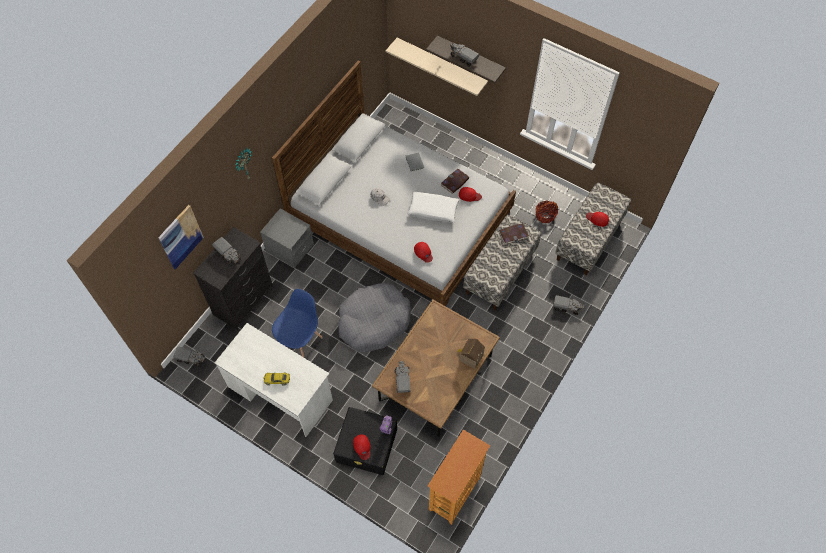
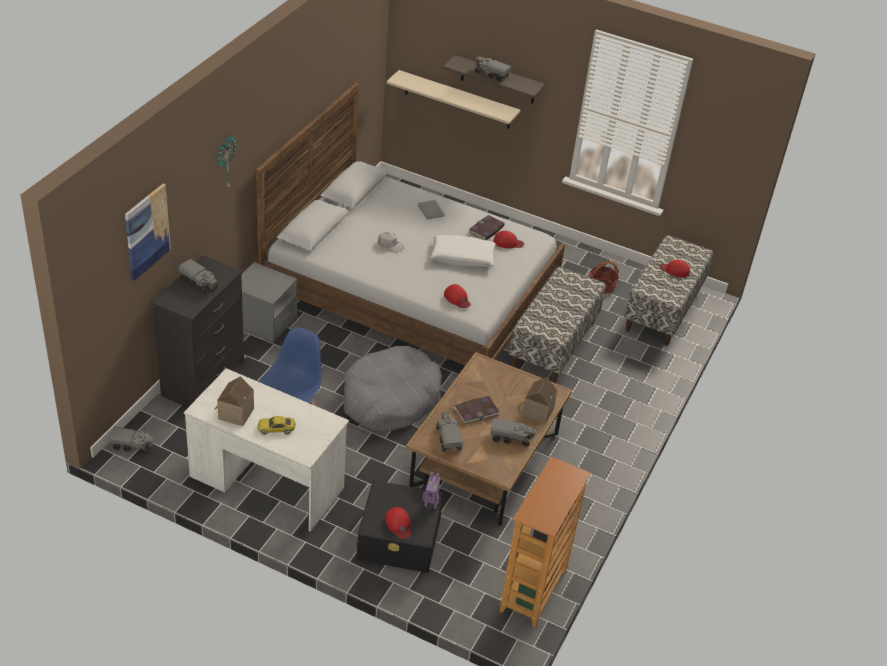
camera: 10 degrees left, 20 degrees down
book [499,223,529,244] -> book moved to [454,396,500,424]
toy truck [553,295,584,315] -> toy truck moved to [490,418,537,447]
none -> toy house [214,376,254,426]

